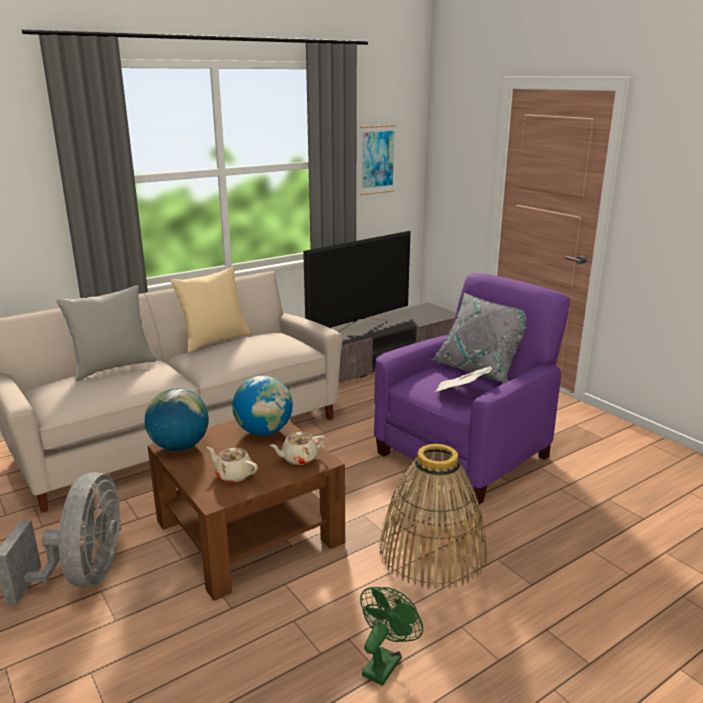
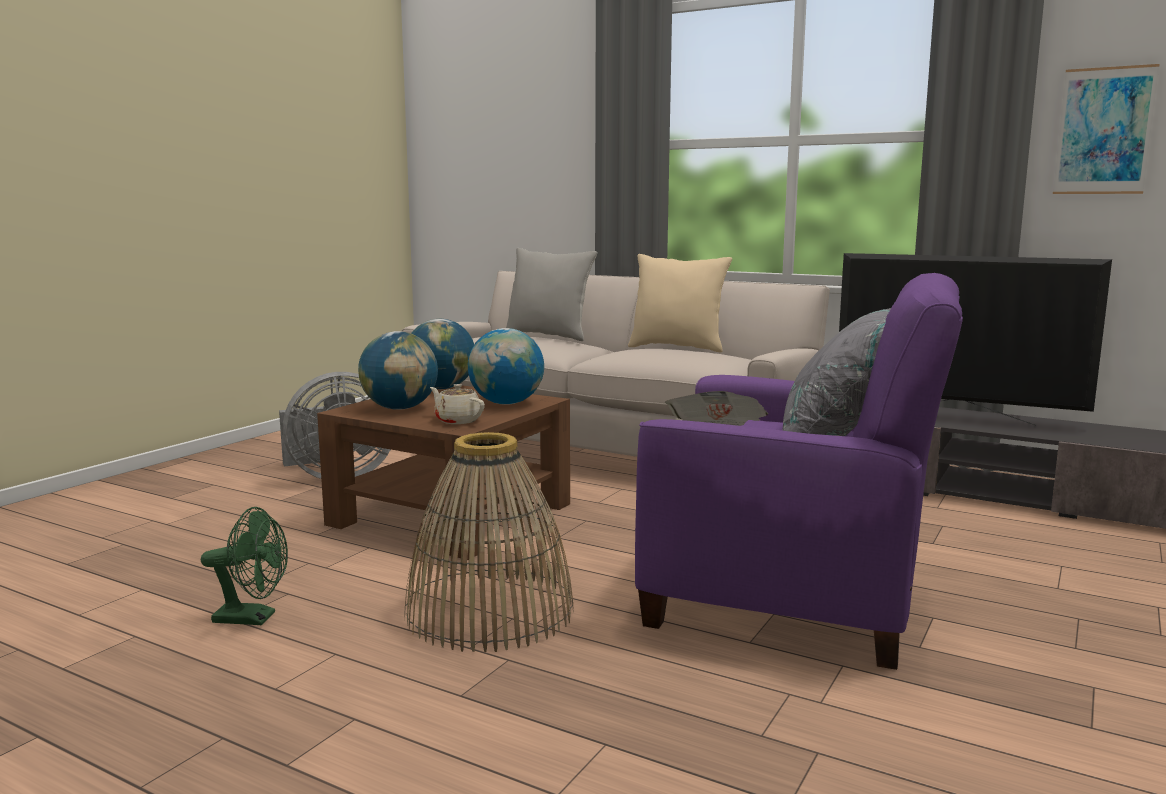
camera: 65 degrees right, 10 degrees down
beige teapot [207,447,258,483] -> globe [358,331,438,410]

